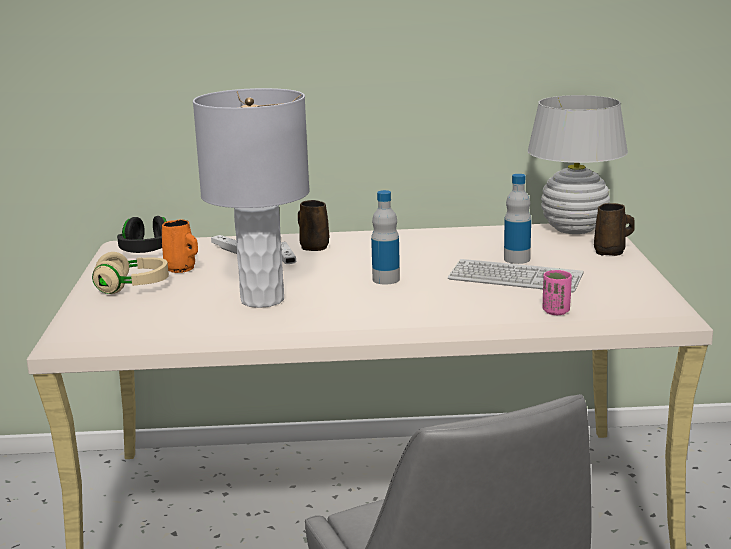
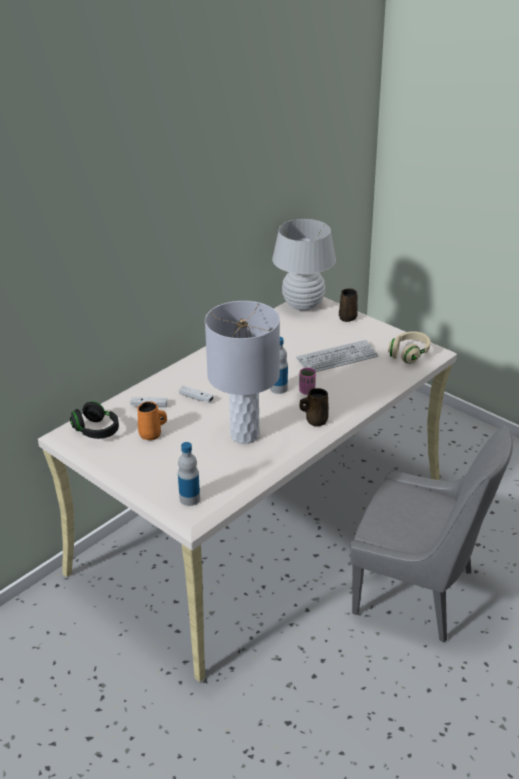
camera: 45 degrees left, 15 degrees up
beige headphones [92,252,169,294] -> beige headphones moved to [388,331,431,364]
brown mug [298,200,329,251] -> brown mug moved to [300,388,329,427]
bottle [504,174,531,264] -> bottle moved to [178,442,200,506]
pink cup [543,270,572,315] -> pink cup moved to [299,368,316,395]

